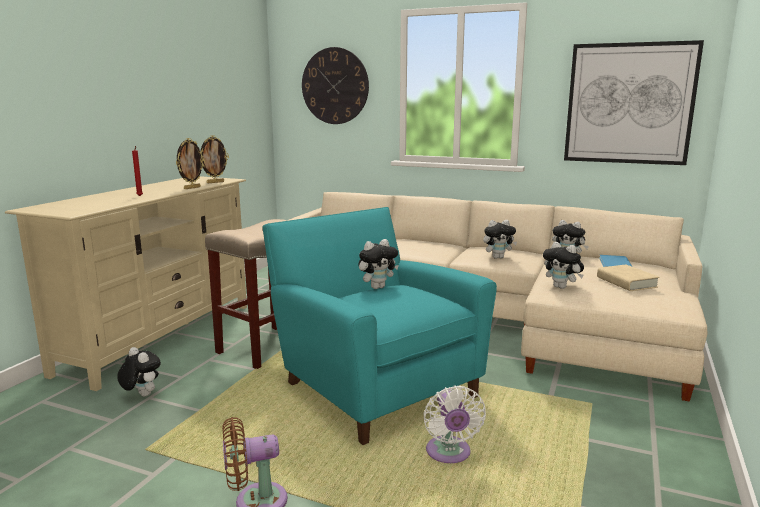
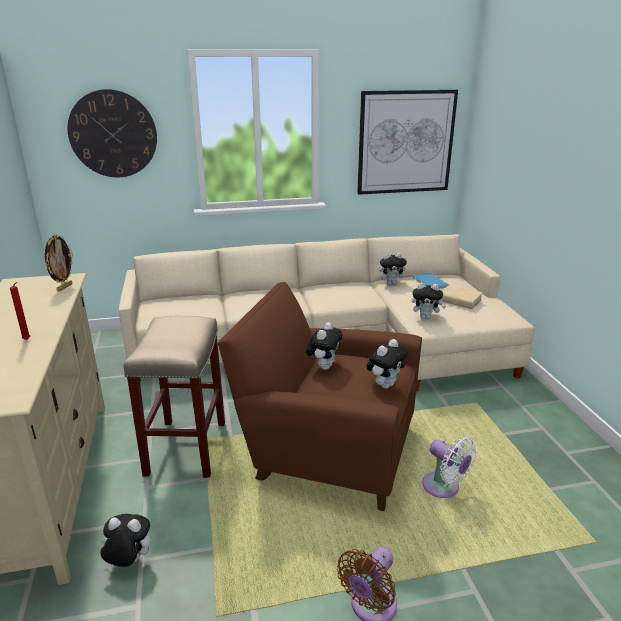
camera: 35 degrees left, 10 degrees up
picture frame [176,138,205,189] -> none
turquoise armchair [262,207,497,445] -> brown armchair [218,282,422,511]
plush toy [483,220,517,259] -> plush toy moved to [366,339,408,389]

